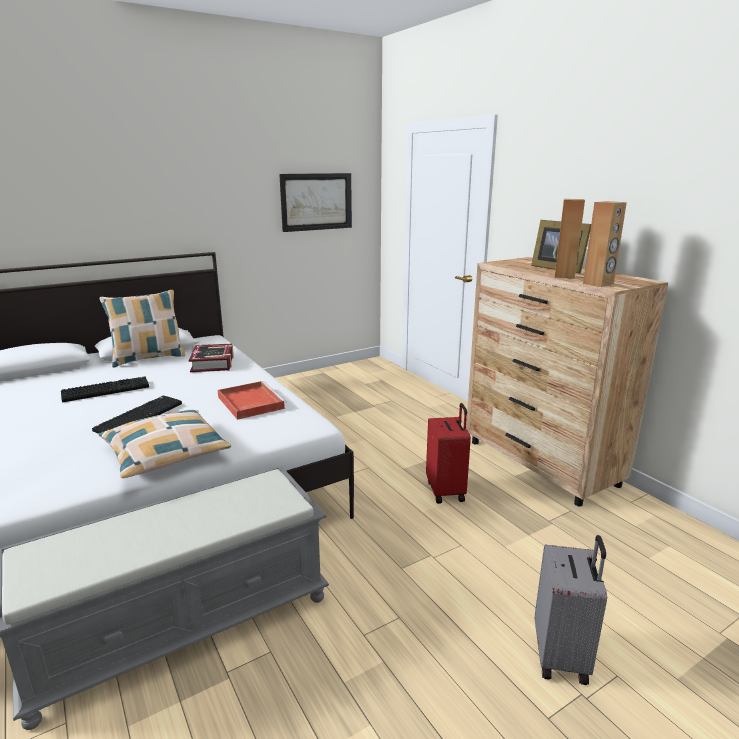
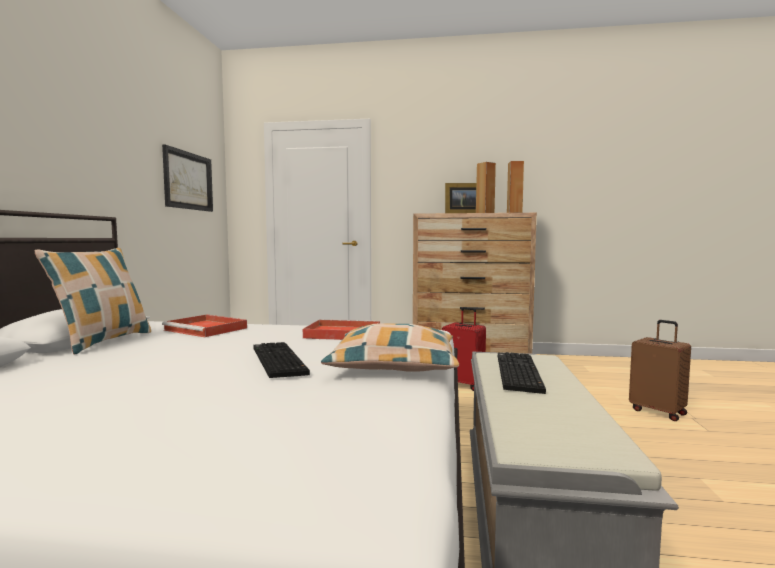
camera: 50 degrees left, 15 degrees down
keyboard [61,376,149,402] -> keyboard moved to [498,352,546,394]
book [189,344,234,372] -> red tray [162,315,247,337]
grey suitcase [535,535,607,685] -> brown suitcase [629,320,691,421]

